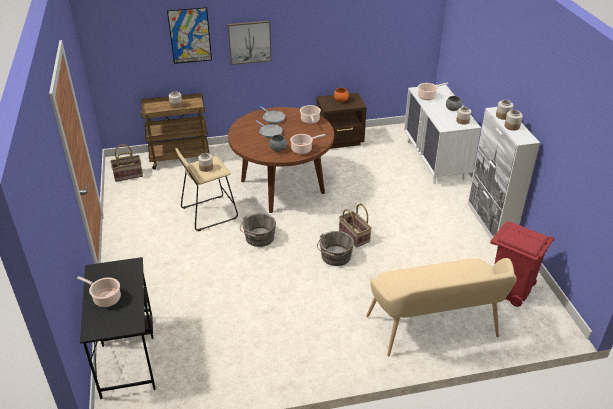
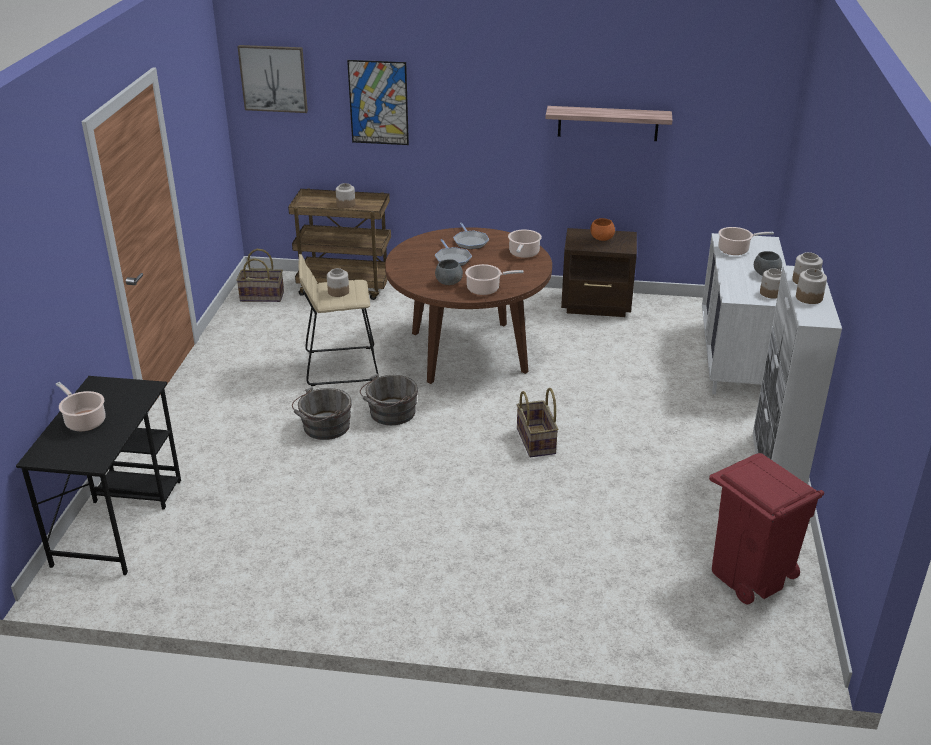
camera: 20 degrees right, 5 degrees down
picture [227,21,272,65] -> picture moved to [237,45,308,113]
grey bucket [317,231,354,266] -> grey bucket moved to [292,387,352,440]
beige bench [366,258,517,356] -> none
none -> shelf [545,106,673,141]

